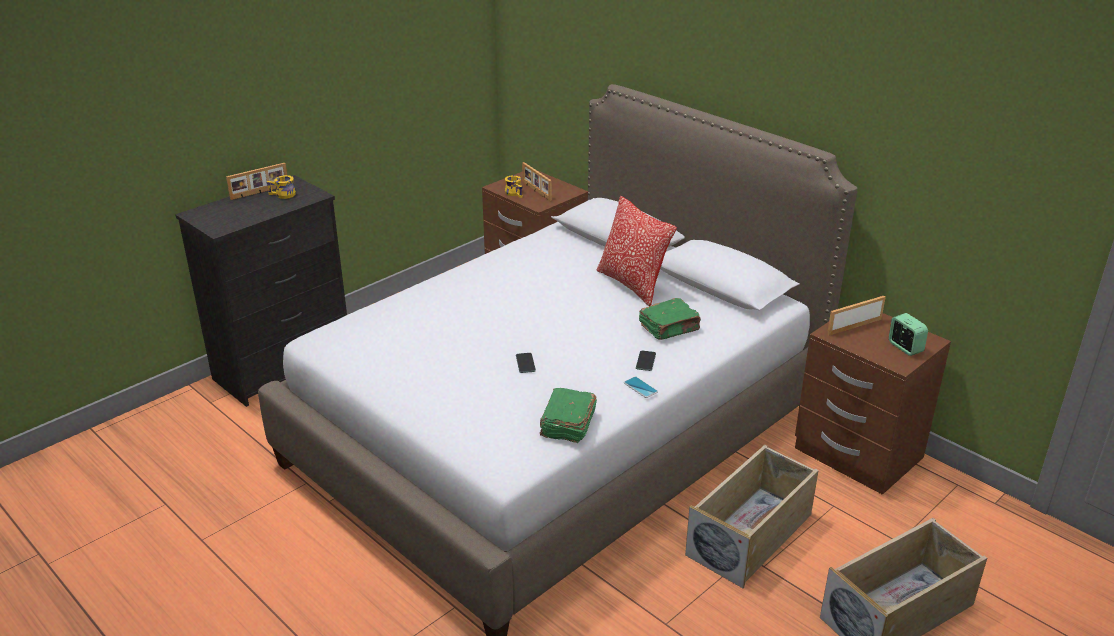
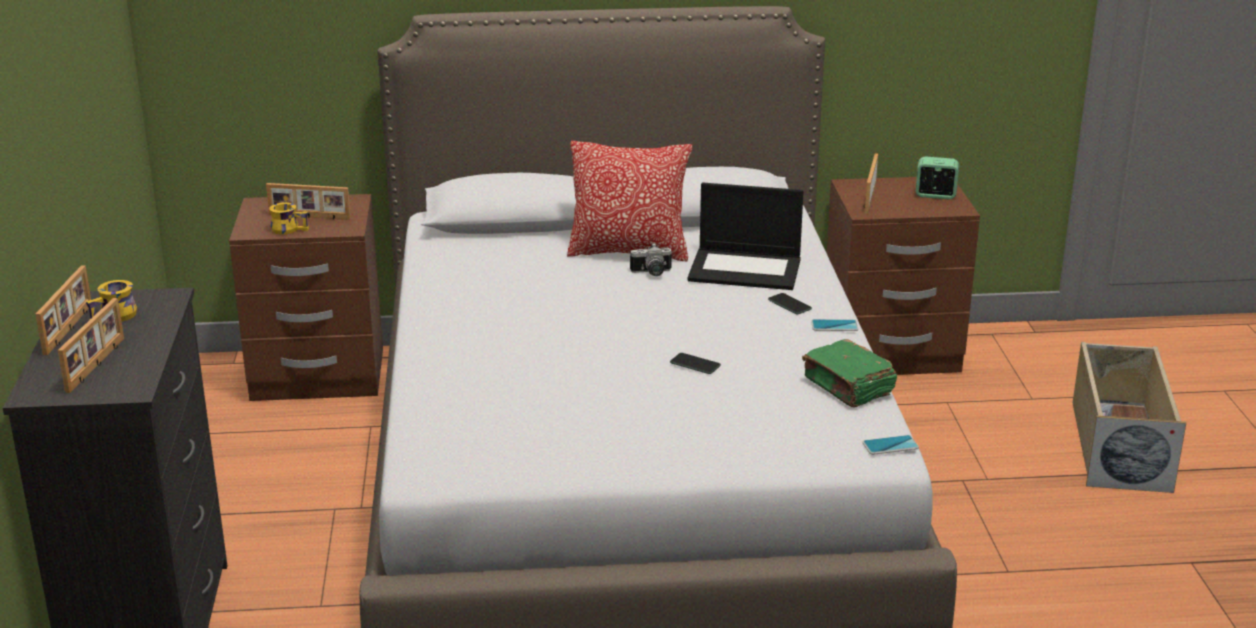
camera: 50 degrees left, 5 degrees down
green book [639,298,701,340] -> laptop [687,182,804,290]
beige storage box [685,445,819,588] -> none
none -> picture frame [58,298,124,393]
none -> camera [630,243,672,276]
none -> phone [862,435,919,455]

